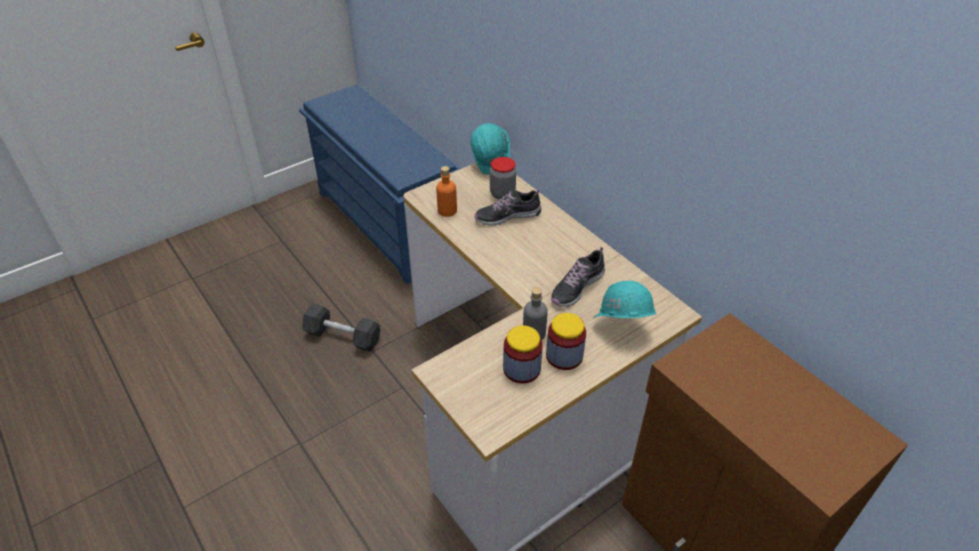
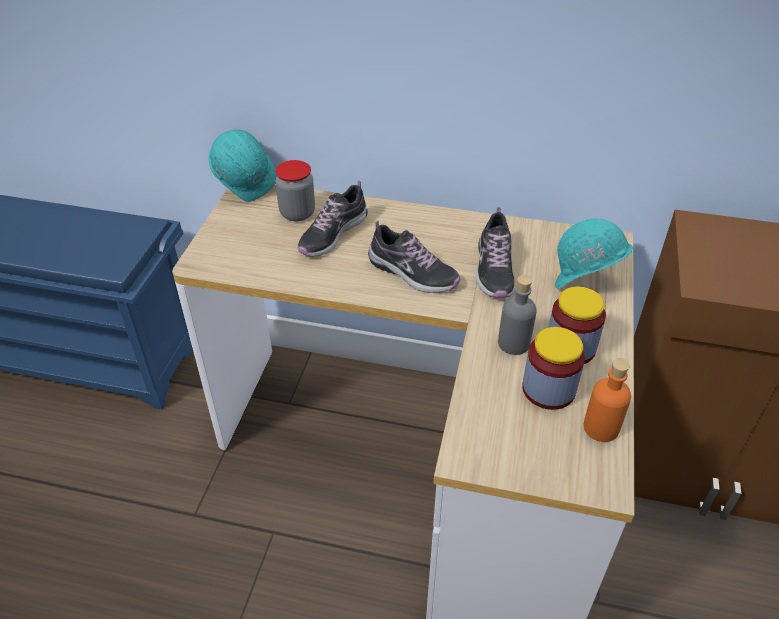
camera: 40 degrees left, 0 degrees up
black dumbbell [302,303,380,352] -> none
orange bottle [436,166,457,217] -> orange bottle moved to [584,358,631,442]
none -> shoe [368,221,461,293]

